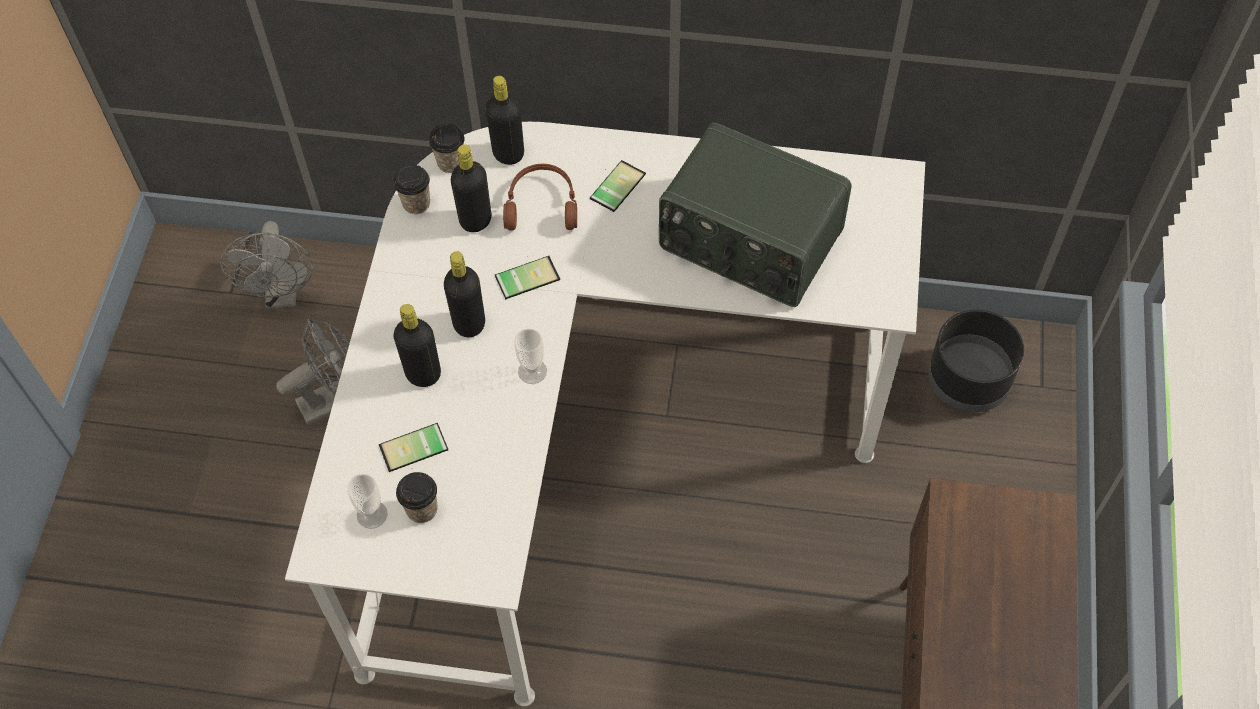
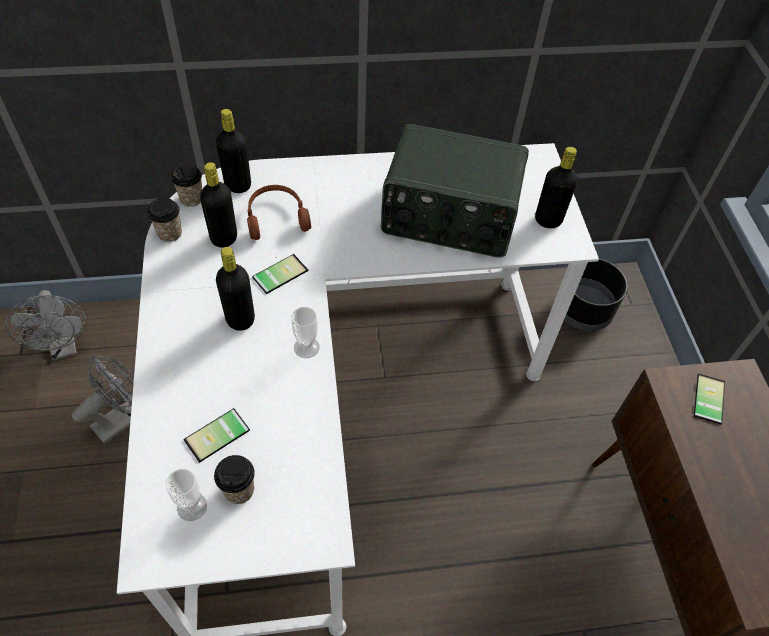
camera: 20 degrees left, 5 degrees down
black bottle [394,304,441,387] -> black bottle moved to [535,147,578,228]
phone [590,160,646,212] -> phone moved to [694,373,725,425]

